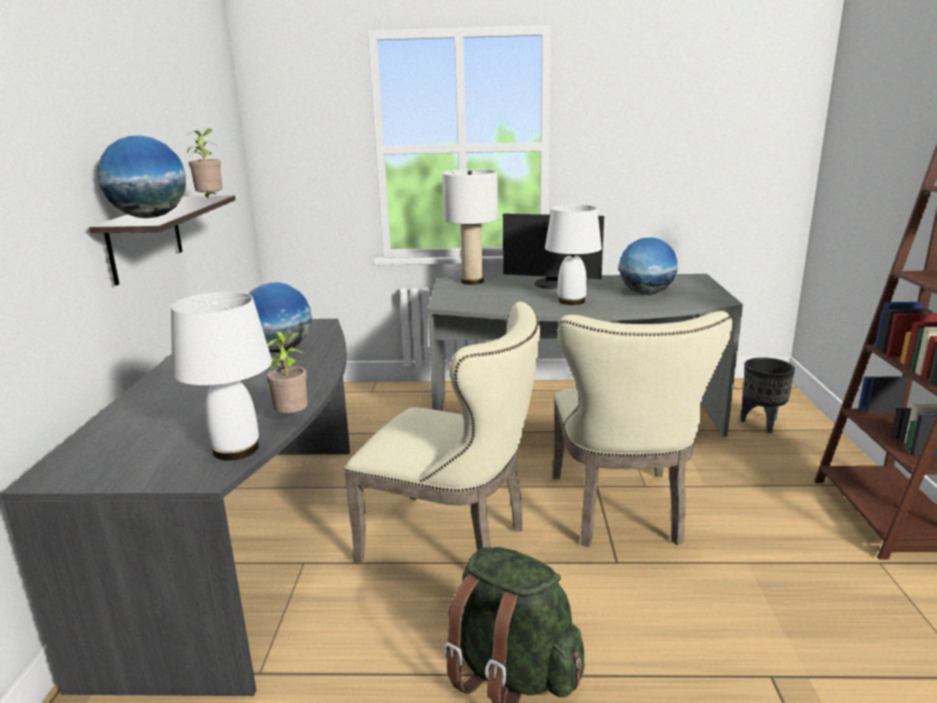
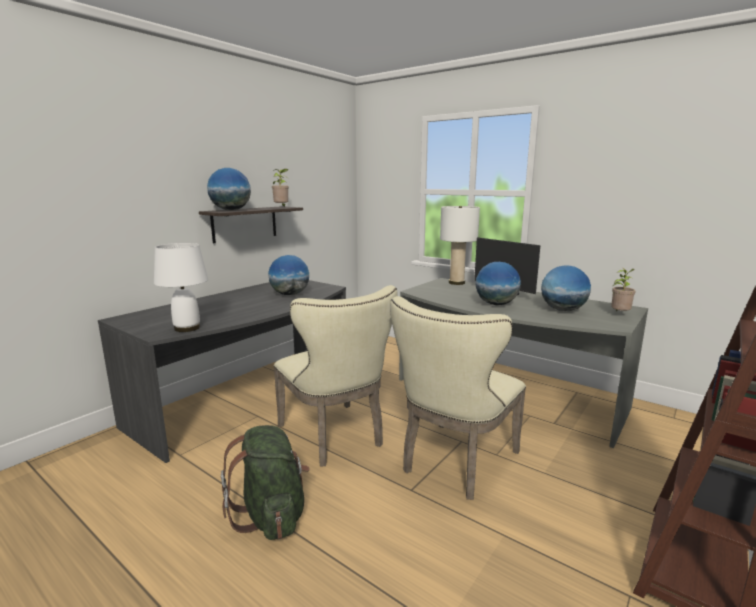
camera: 35 degrees right, 5 degrees down
potted plant [266,331,308,414] -> potted plant moved to [611,268,636,311]
white table lamp [545,205,602,305] -> globe [476,262,521,305]
black planter [741,357,795,433] -> none

